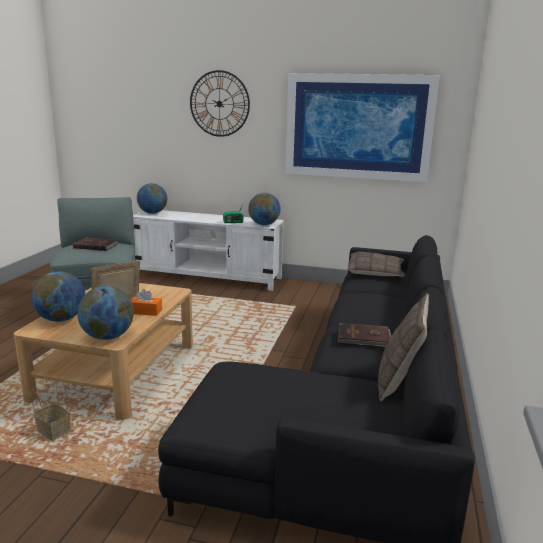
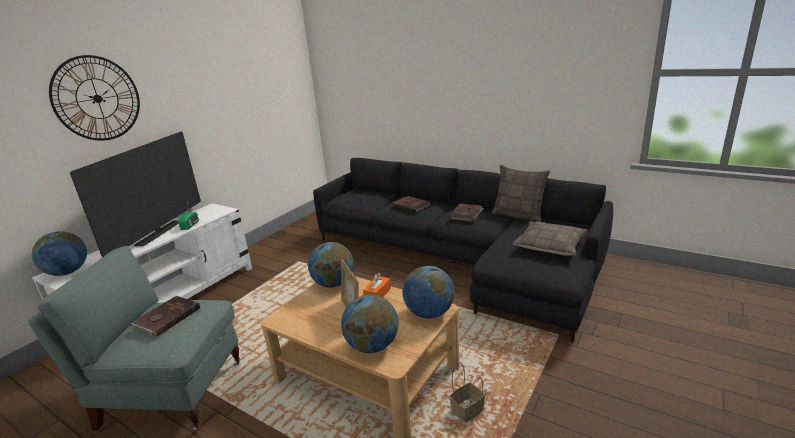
camera: 70 degrees left, 5 degrees up
globe [248,193,281,225] -> globe moved to [308,242,354,288]
picture [285,73,440,182] -> none
pillow [347,251,405,277] -> pillow moved to [513,221,588,256]
none -> television [70,131,201,257]
none -> brown book [393,196,430,213]

